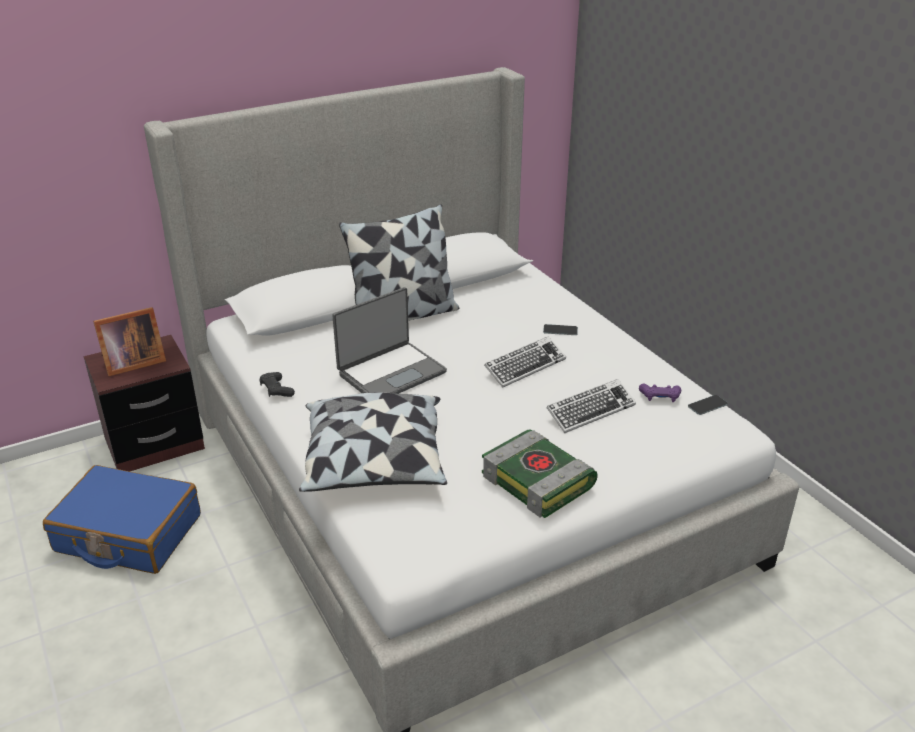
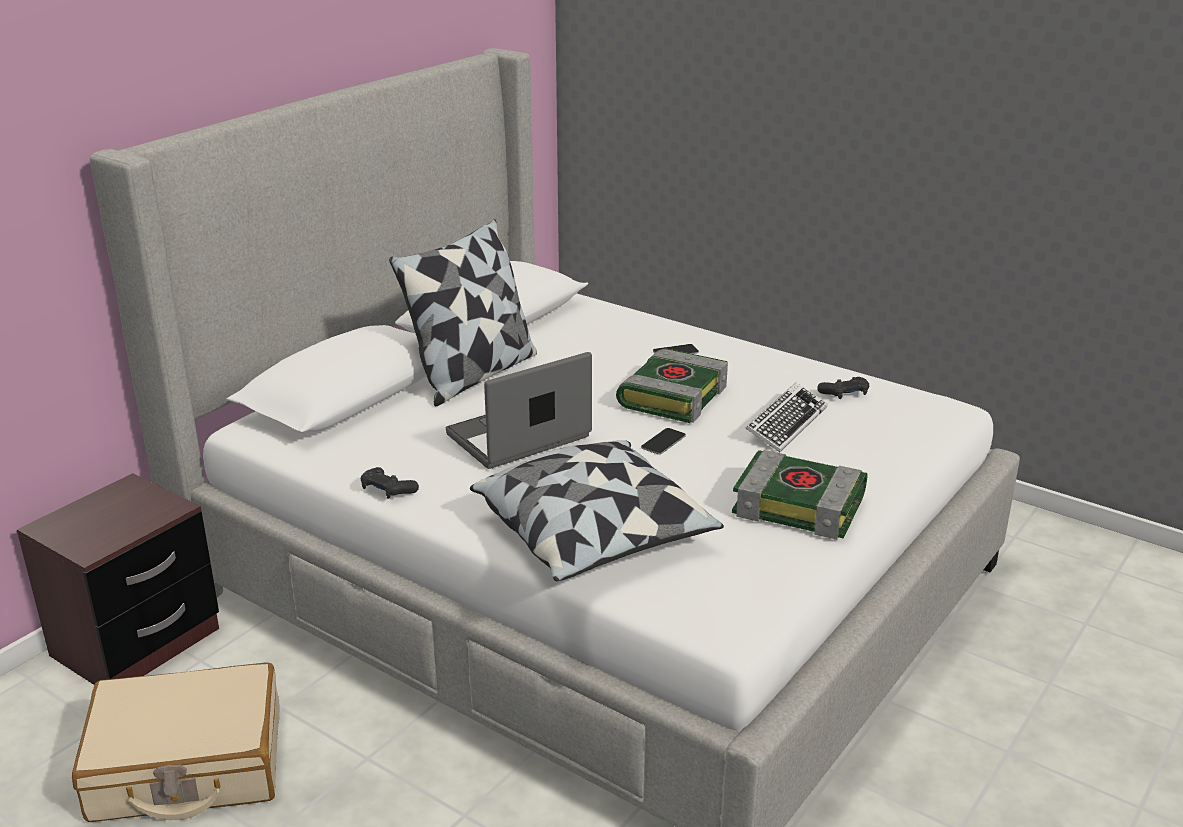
camera: 25 degrees left, 5 degrees down
blue suitcase [43,465,201,574] -> beige suitcase [72,662,280,822]
picture frame [93,307,166,376] -> none
laptop [332,287,447,394] -> laptop turned 150 degrees counterclockwise [446,352,592,469]
keyboard [484,336,566,388] -> book [616,349,728,423]
purple game controller [639,384,681,402] -> black game controller [817,377,869,399]
phone [688,395,728,415] -> phone moved to [641,428,686,454]

